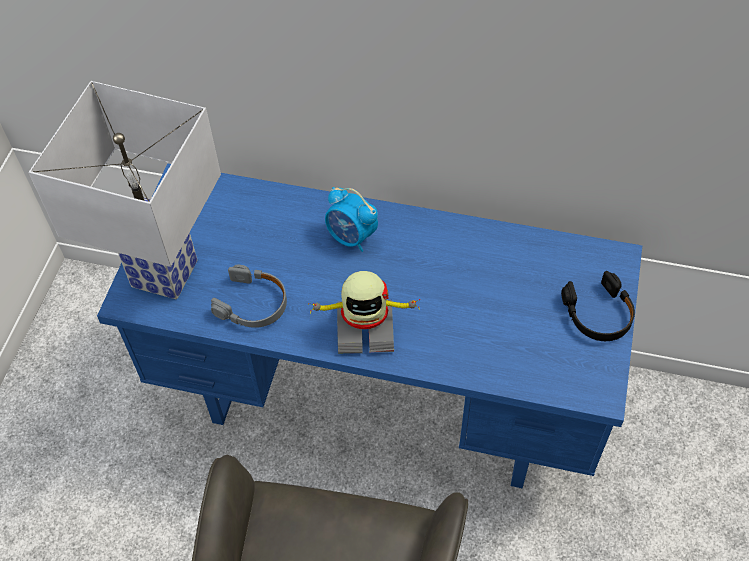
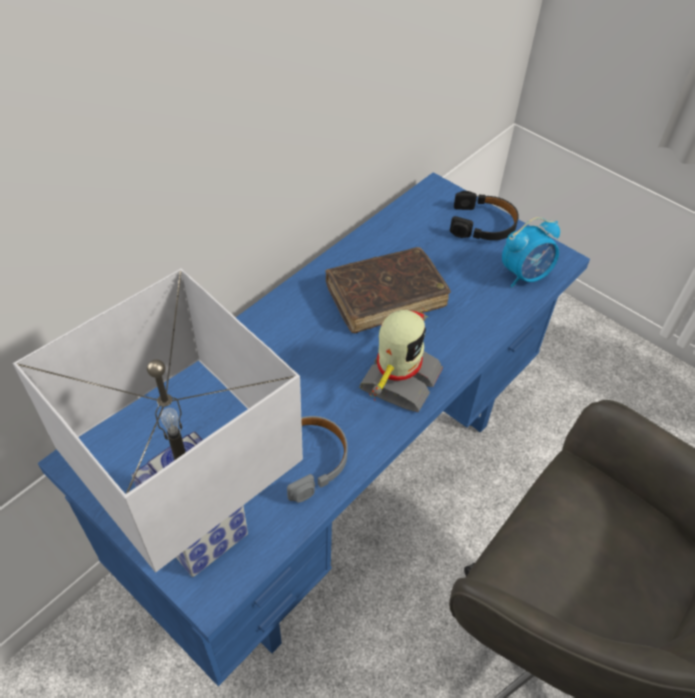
camera: 65 degrees left, 5 degrees down
alarm clock [325,187,378,252] -> alarm clock moved to [502,217,560,287]
none -> brown book [325,247,451,333]

